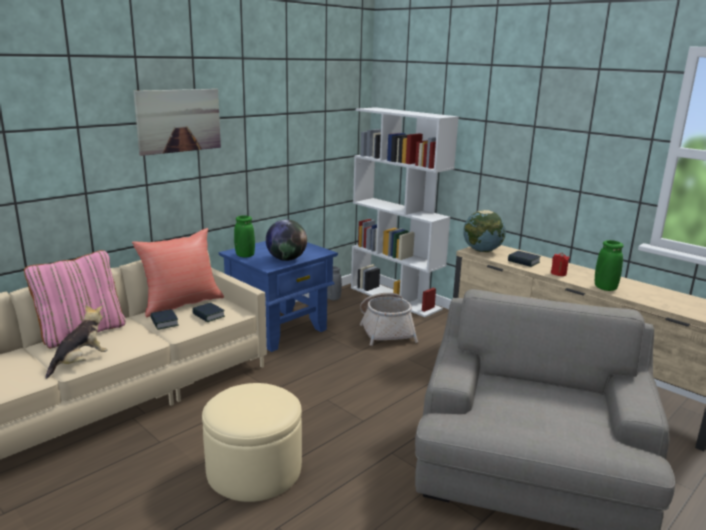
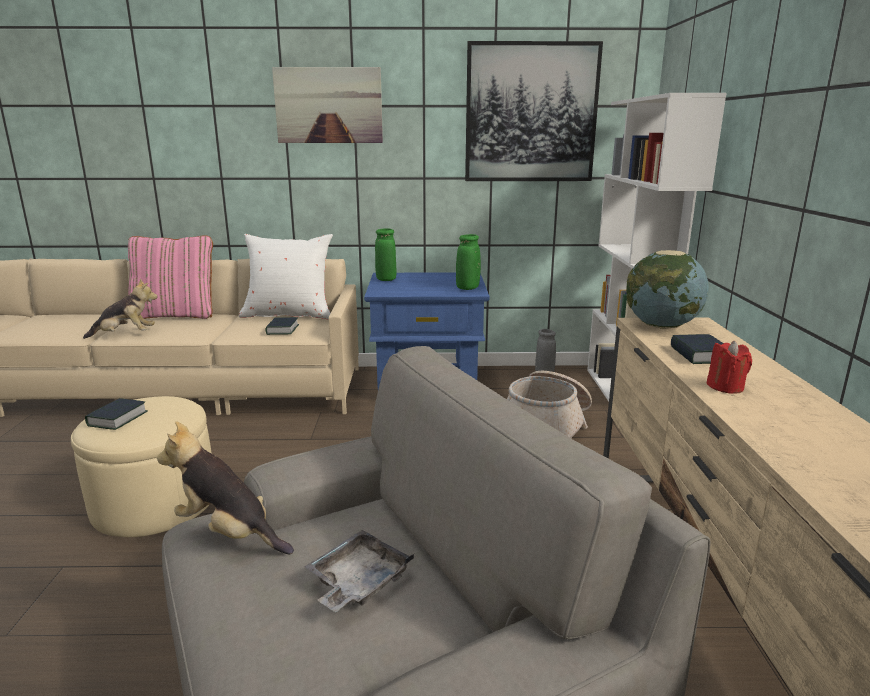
camera: 45 degrees right, 0 degrees up
red pillow [132,228,224,317] -> white pillow [239,234,333,320]
book [150,309,179,330] -> book moved to [85,398,148,430]
globe [266,219,307,261] -> none
green vase [595,240,624,291] -> green vase moved to [456,234,481,290]
none -> plush toy [157,421,294,555]
none -> grey tray [304,530,414,612]
none -> picture [465,41,603,181]

